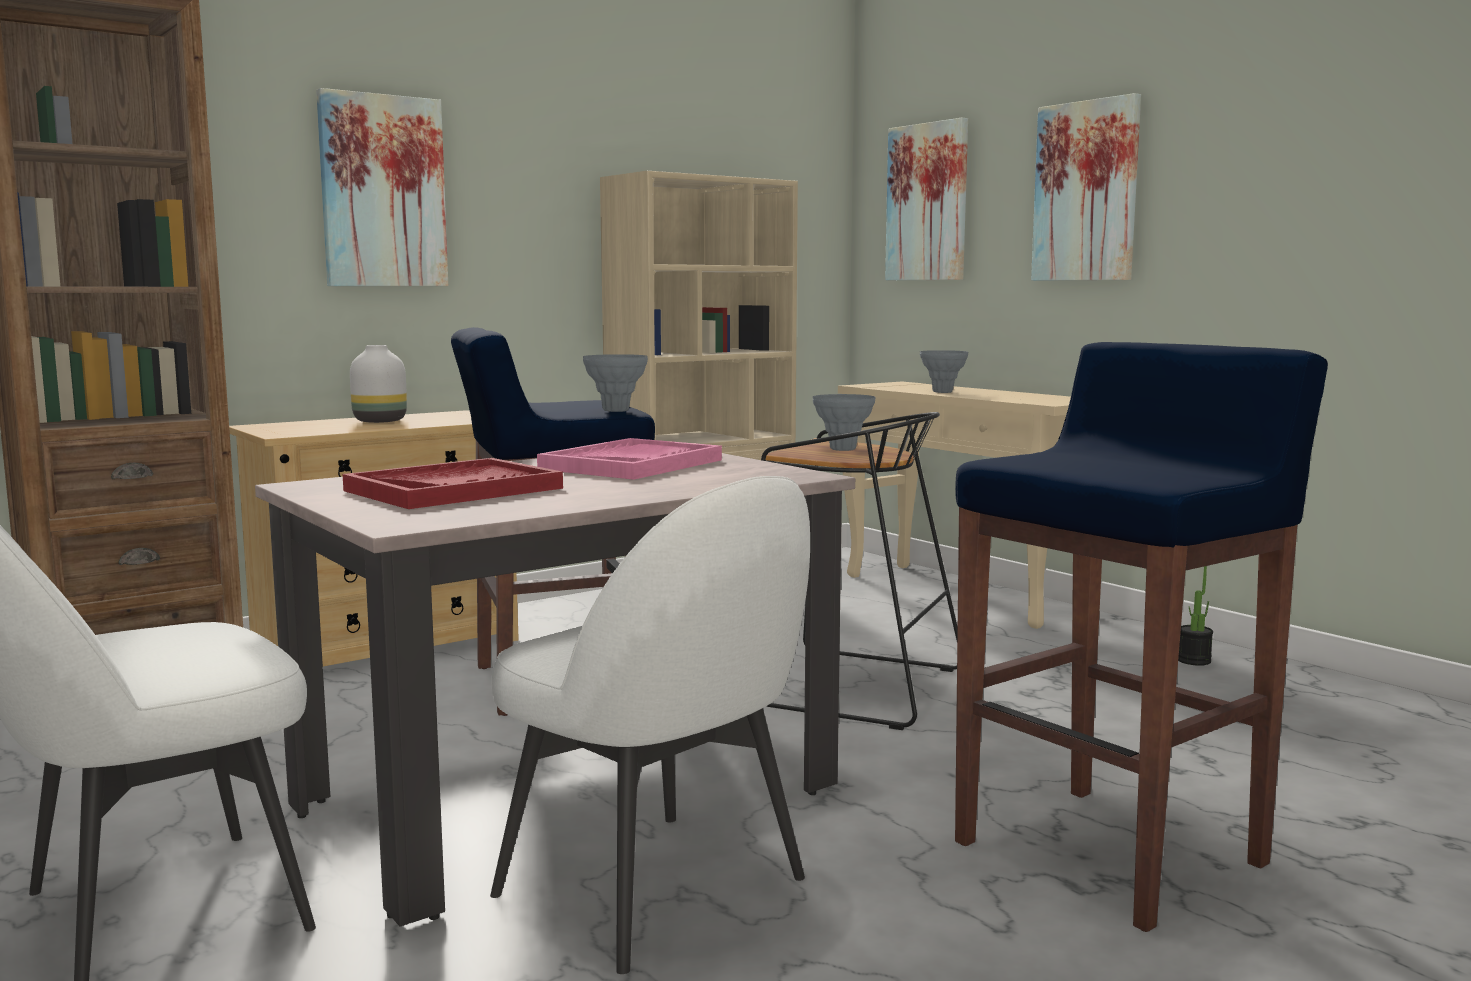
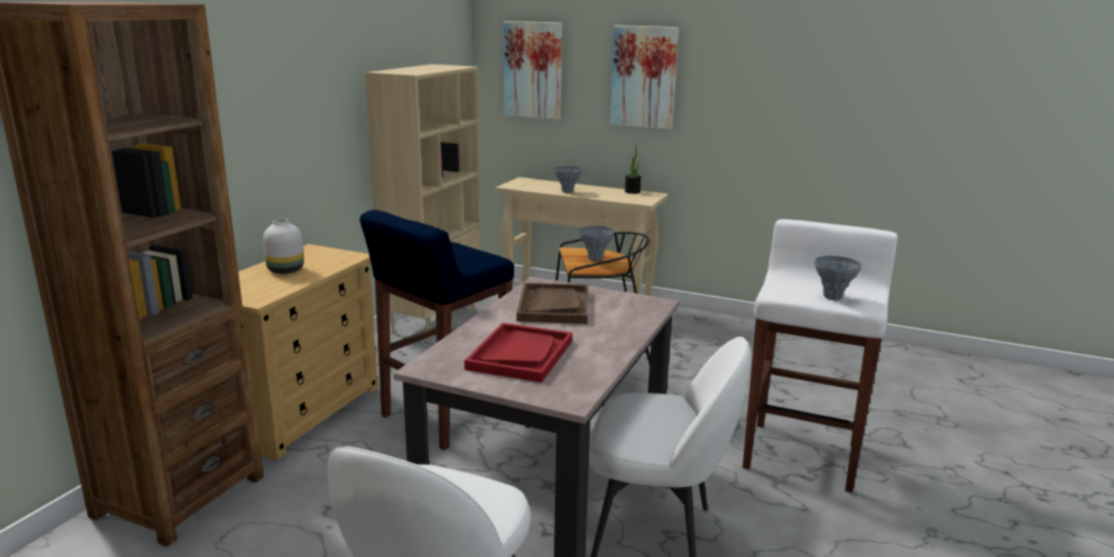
camera: 30 degrees left, 10 degrees up
picture [316,88,448,286] -> none
pink tray [537,438,722,480] -> brown tray [516,283,588,324]
grey vase [583,354,648,412] -> grey vase moved to [815,256,862,300]
blue stool [955,342,1328,932] -> white stool [743,219,897,493]
potted plant [1178,566,1213,666] -> potted plant moved to [625,145,641,194]

